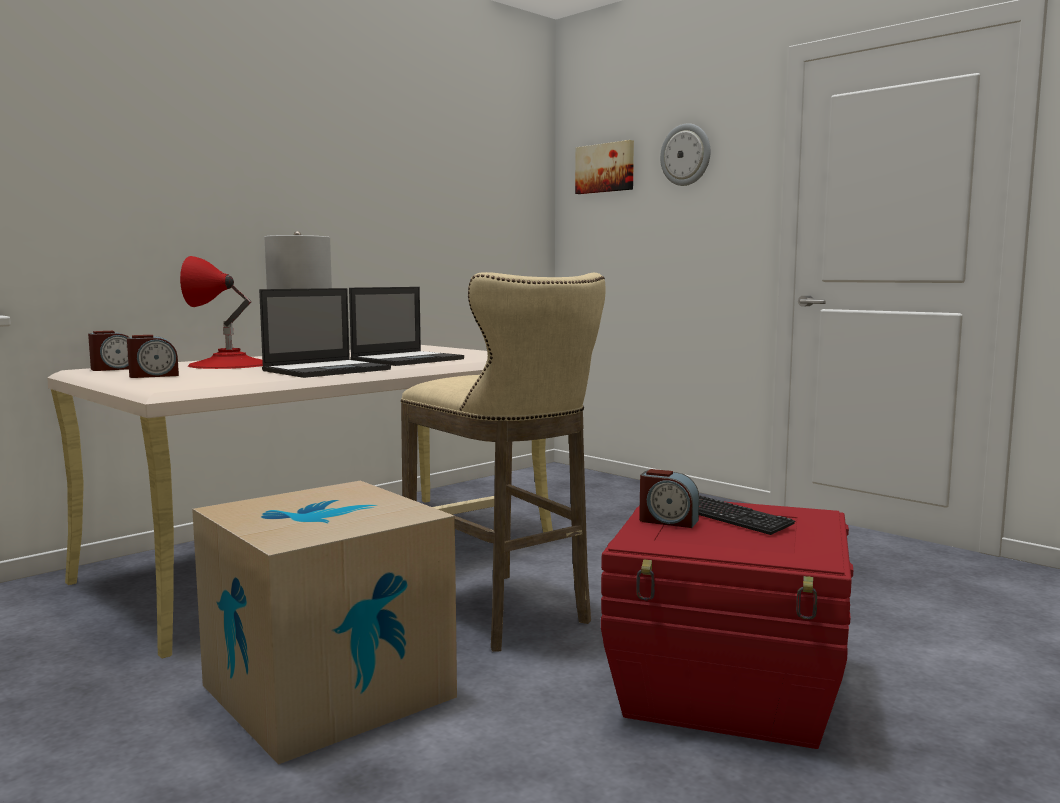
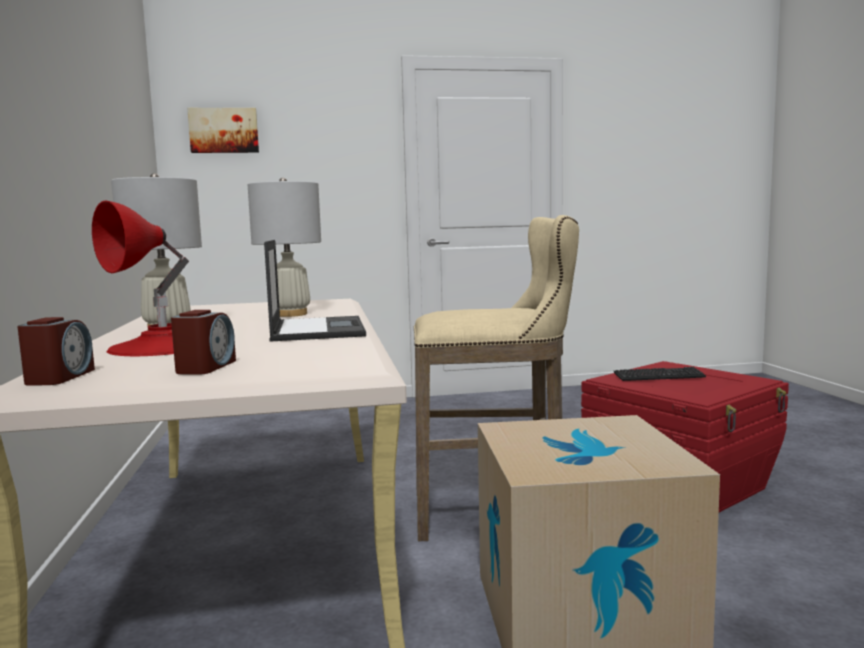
camera: 55 degrees left, 0 degrees up
laptop [349,287,464,366] -> white table lamp [248,178,321,317]
alarm clock [639,469,699,528] -> none
wall clock [660,123,711,186] -> none

